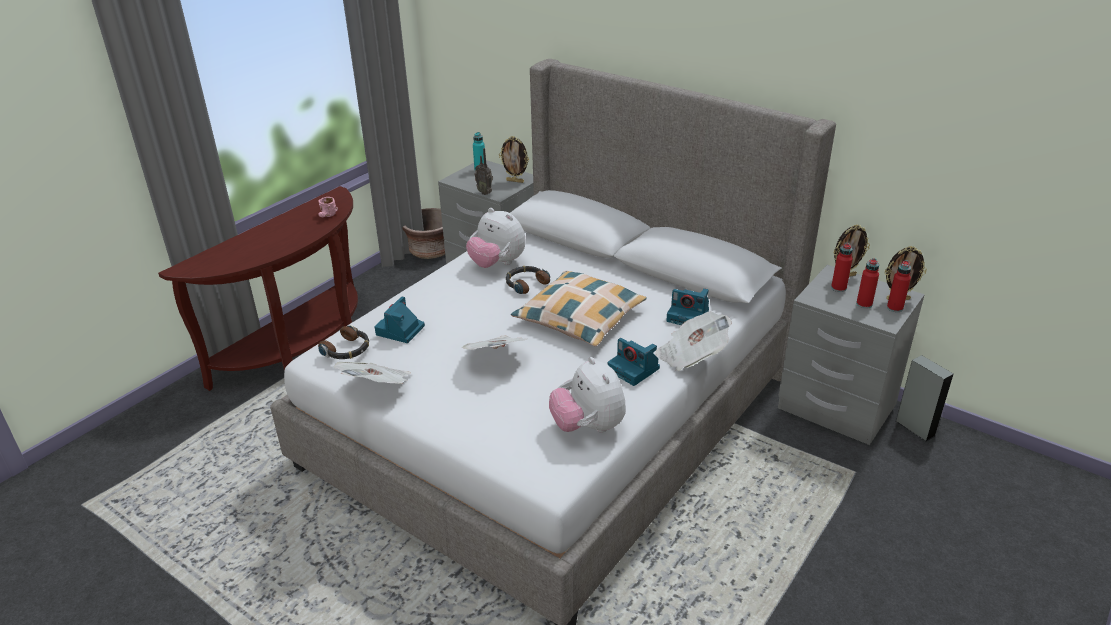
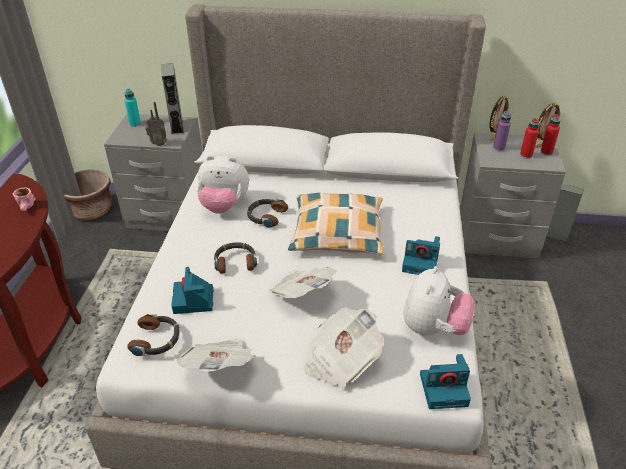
camera: 30 degrees left, 5 degrees up
picture frame [499,136,529,183] -> grey speaker [162,63,183,134]
plush toy [549,357,626,433] -> plush toy turned 105 degrees counterclockwise [404,266,475,336]
newspaper [655,311,732,371] -> newspaper moved to [304,307,384,389]
camera [667,288,709,325] -> camera moved to [420,354,471,409]
red bottle [831,243,853,292] -> purple bottle [493,111,511,151]
none -> headphones [214,242,257,274]

